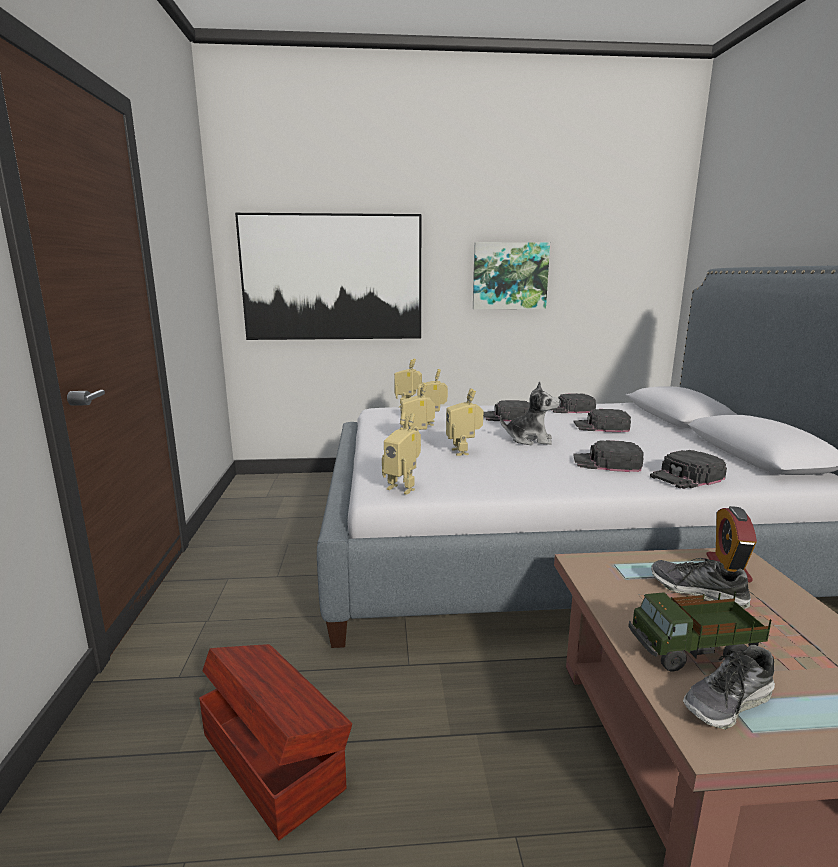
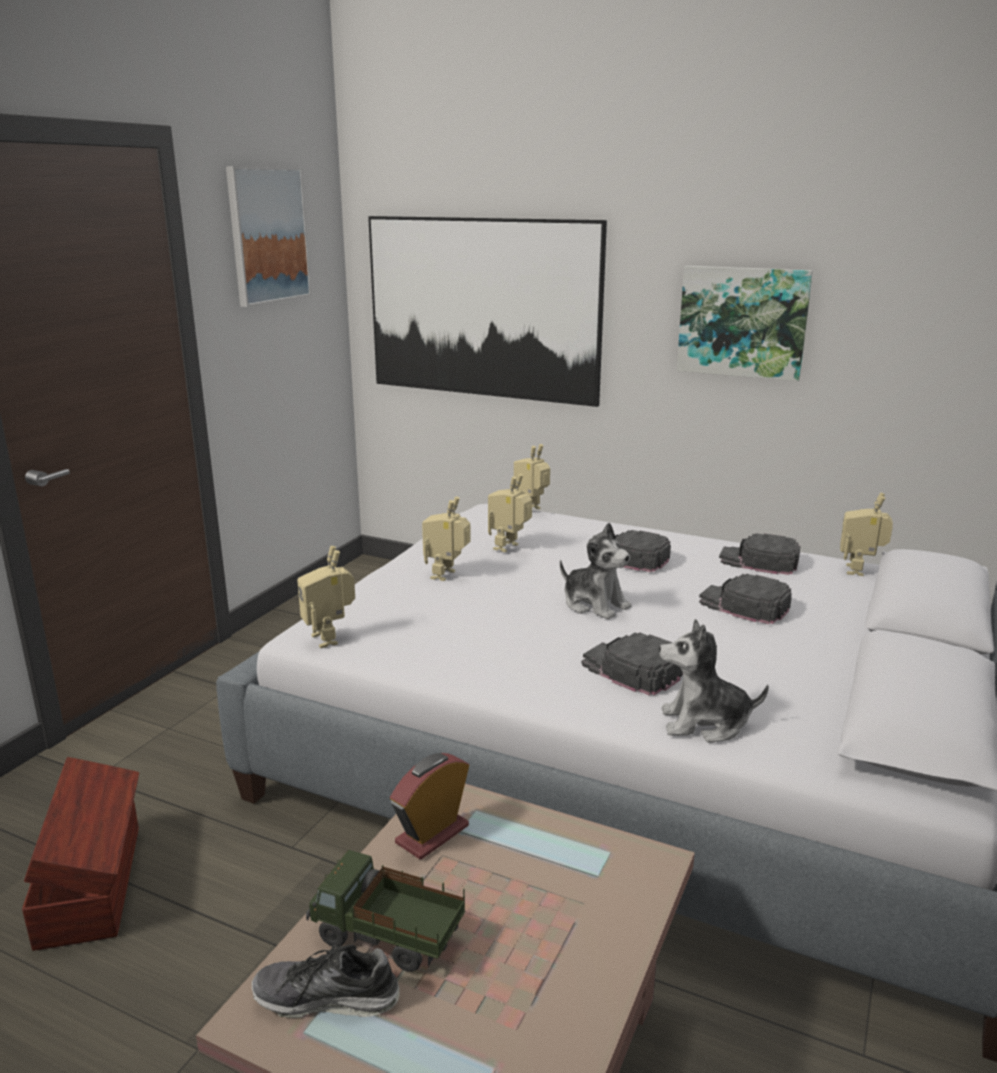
camera: 30 degrees right, 5 degrees up
toy robot [446,388,483,456] -> toy robot moved to [840,492,893,576]
black cap [650,450,727,489] -> plush toy [659,619,769,743]
shoe [651,558,751,609] -> none
alarm clock [707,506,757,583] -> alarm clock moved to [390,753,469,860]
none -> picture [226,166,311,307]

